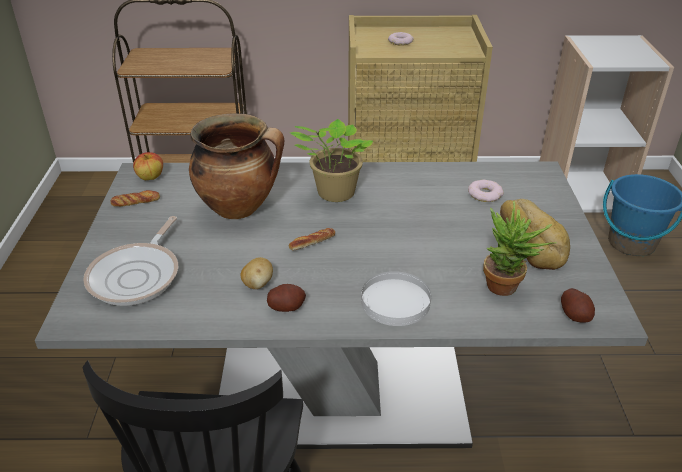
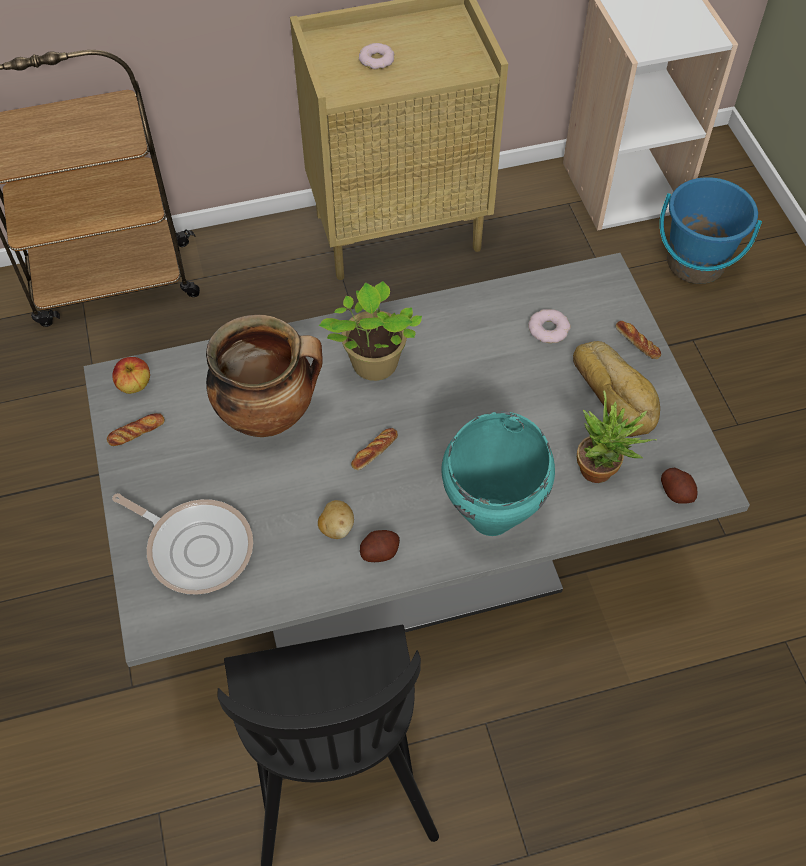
camera: 15 degrees left, 20 degrees up
frying pan [83,216,178,306] -> frying pan turned 60 degrees counterclockwise [112,493,253,595]
white plate [361,271,431,326] -> turquoise cooking pot [442,412,555,536]
none -> bread [615,321,661,359]

